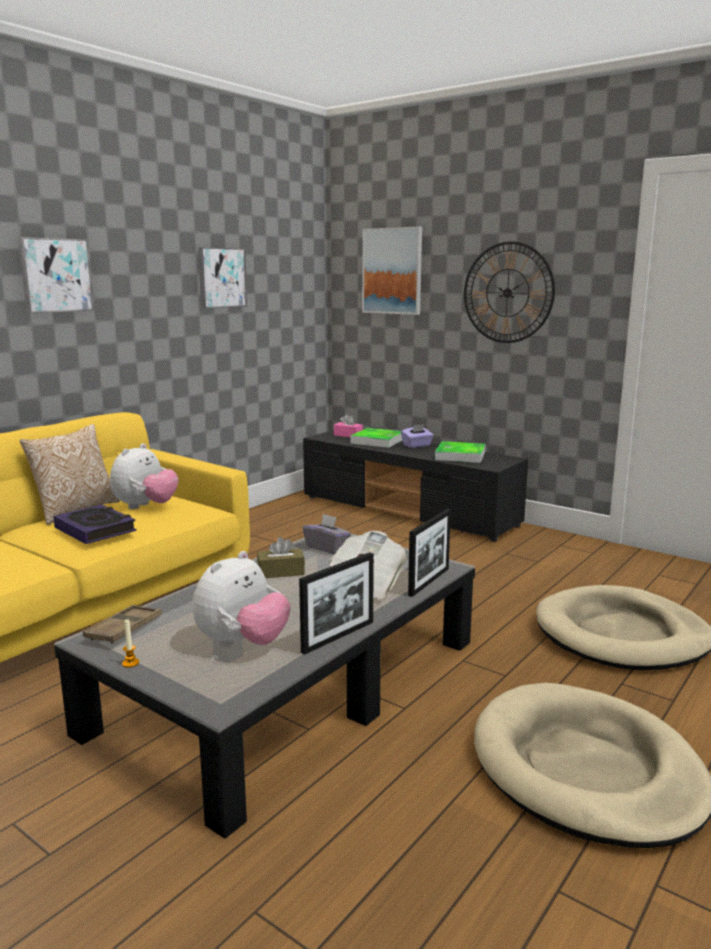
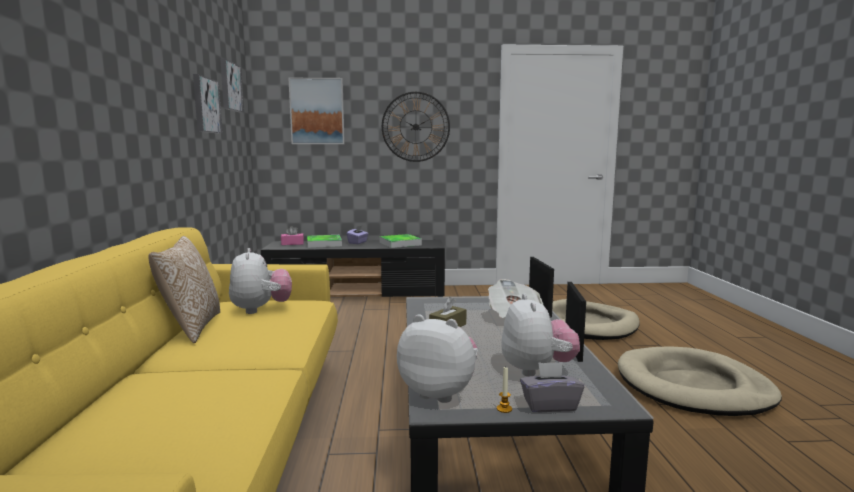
camera: 40 degrees left, 5 degrees down
picture [18,237,95,313] -> picture moved to [220,58,244,112]
book [53,505,136,544] -> none
brown tray [83,605,162,644] -> plush toy [397,314,478,403]
grey tissue box [303,514,351,554] -> grey tissue box moved to [520,362,584,412]

